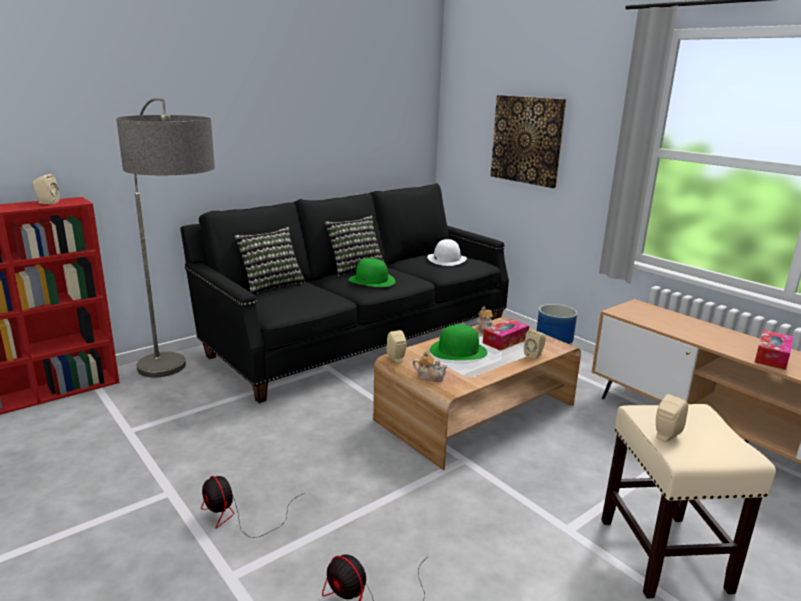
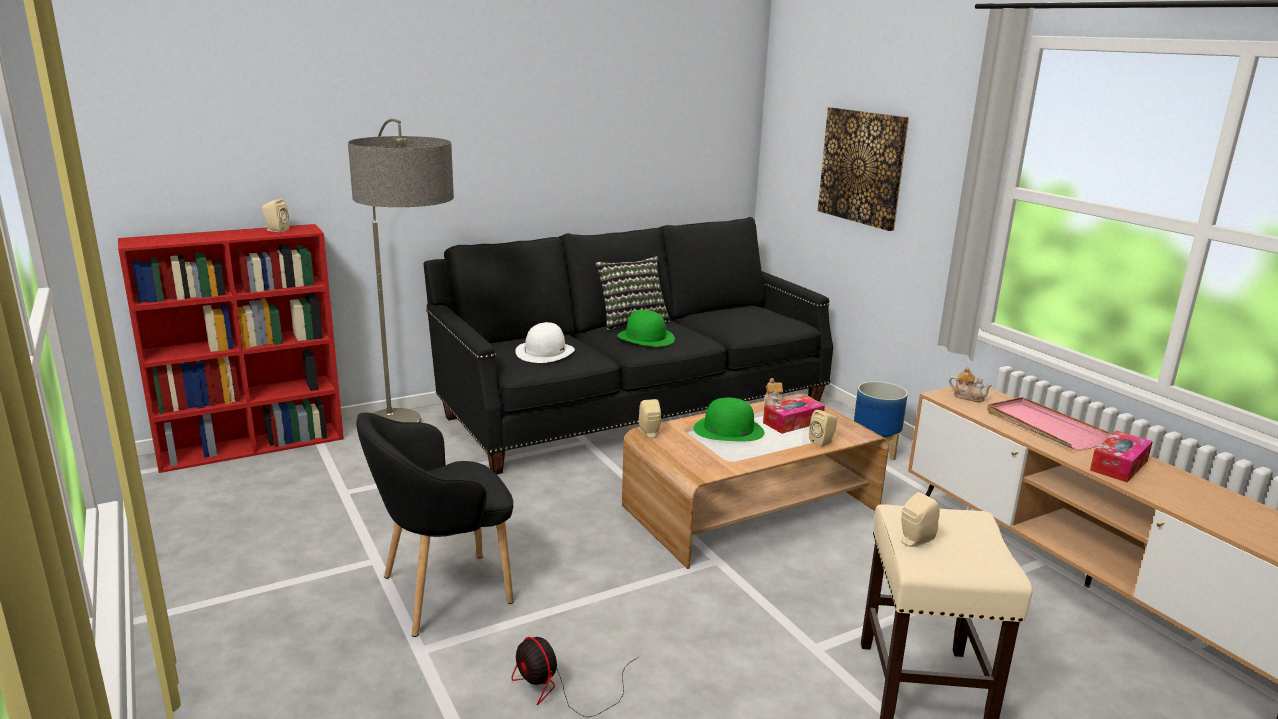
camera: 10 degrees right, 0 degrees up
fan [201,476,305,538] -> black armchair [356,413,514,637]
pillow [234,226,306,295] -> none
teapot [413,351,448,382] -> teapot moved to [949,367,992,402]
white hat [427,239,467,266] -> white hat moved to [515,322,575,363]
none -> pink tray [987,397,1112,451]

